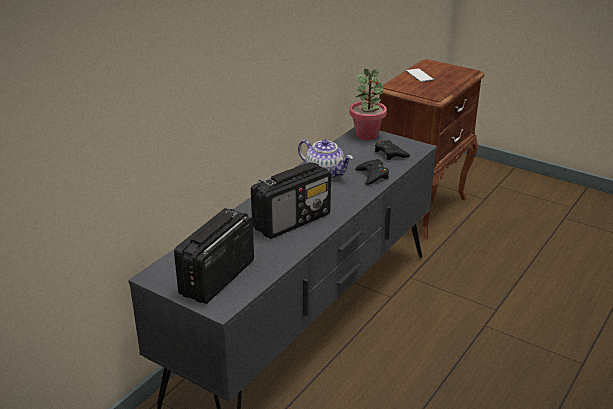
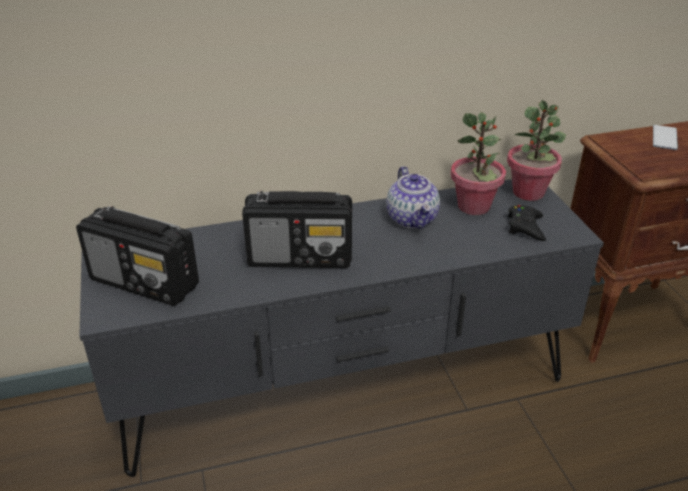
camera: 40 degrees right, 5 degrees up
radio [174,208,254,304] -> radio turned 135 degrees counterclockwise [76,206,199,306]
black game controller [355,159,389,185] -> none
none -> potted plant [450,112,506,215]

